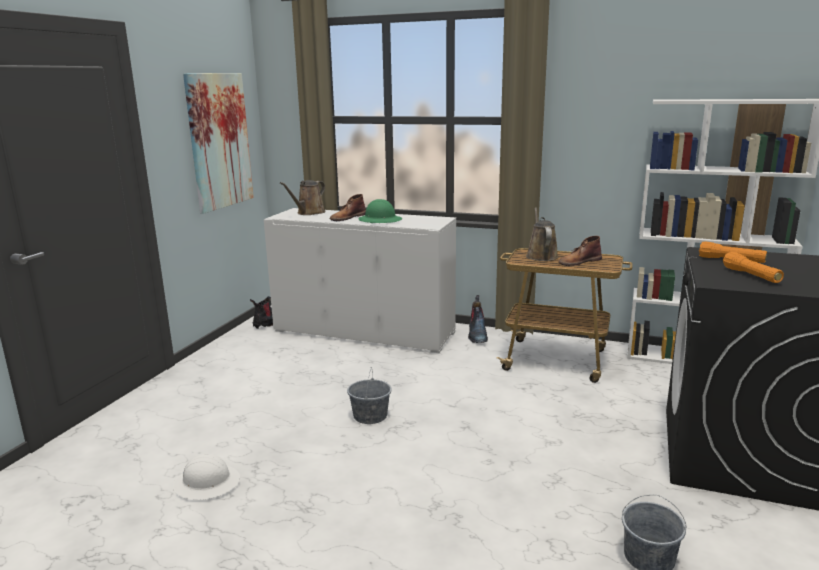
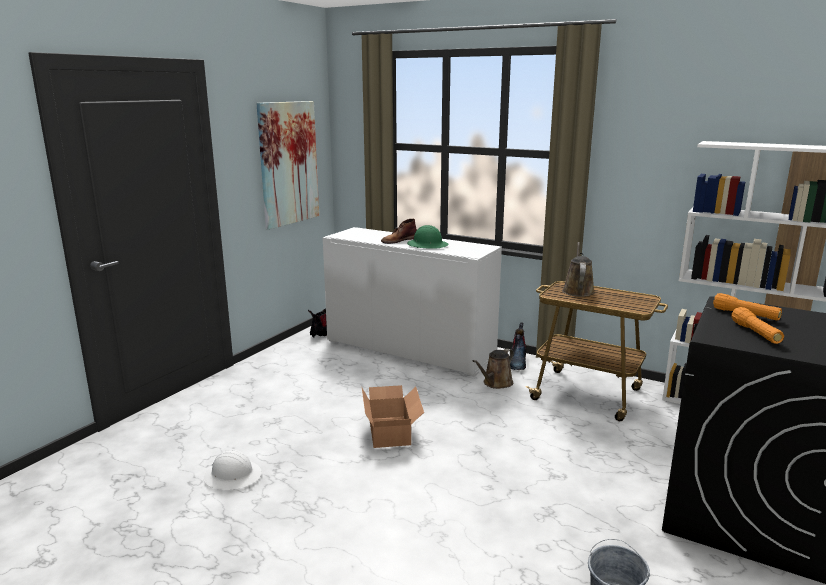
camera: 10 degrees right, 0 degrees up
brown watering can [280,180,326,215] -> brown watering can moved to [473,348,514,389]
grey bucket [347,367,392,424] -> cardboard box [362,385,424,448]
brown boot [558,236,602,266] -> none

